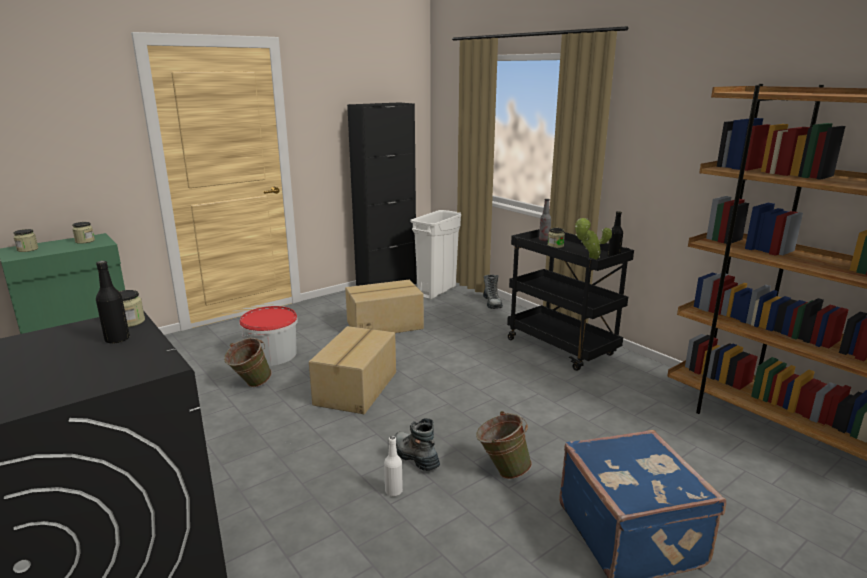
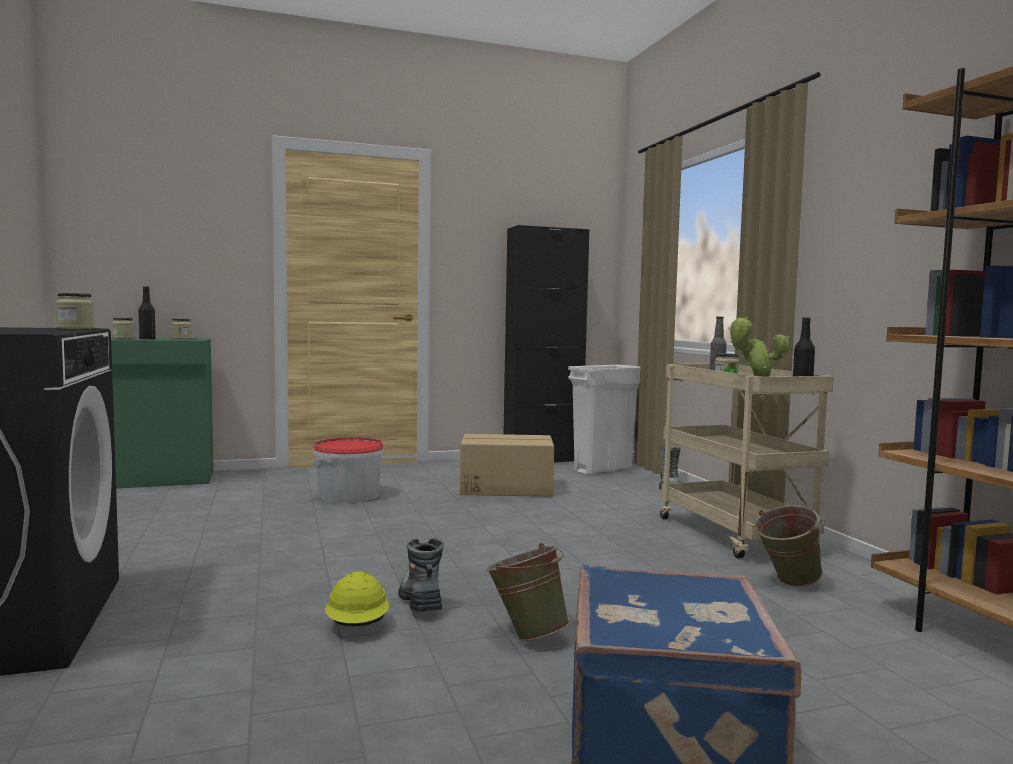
camera: 20 degrees right, 15 degrees down
black bottle [96,261,130,344] -> black bottle moved to [139,286,156,340]
green bucket [224,338,272,387] -> green bucket moved to [754,505,824,587]
cardboard box [309,326,396,414] -> none
white bottle [384,436,403,496] -> yellow hard hat [325,572,389,626]
black cart [507,229,634,371] -> beige cart [660,364,834,558]

